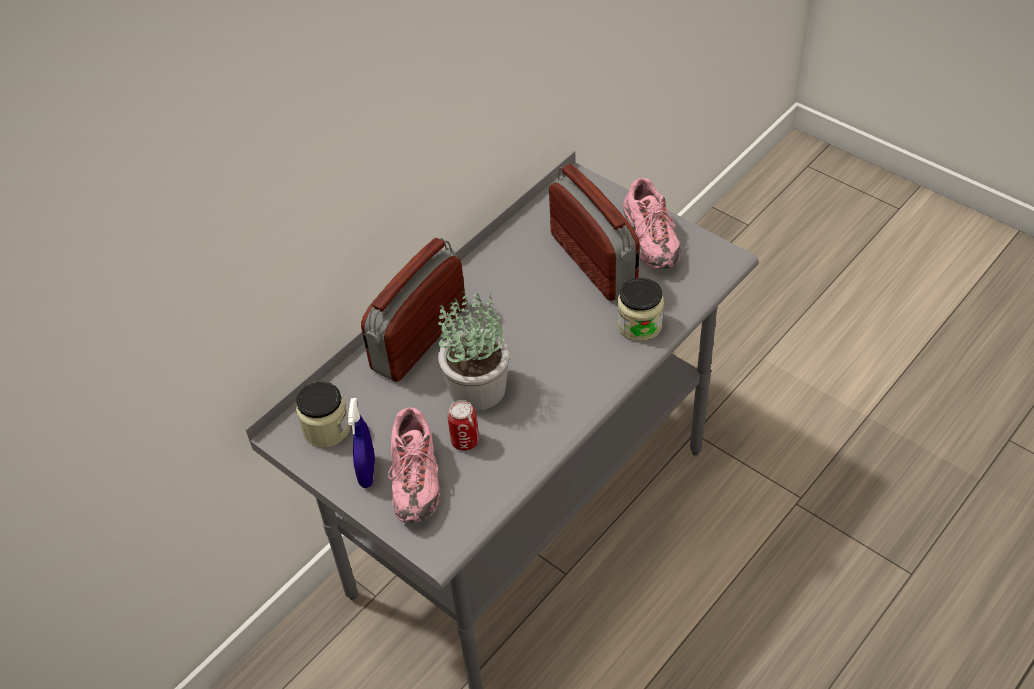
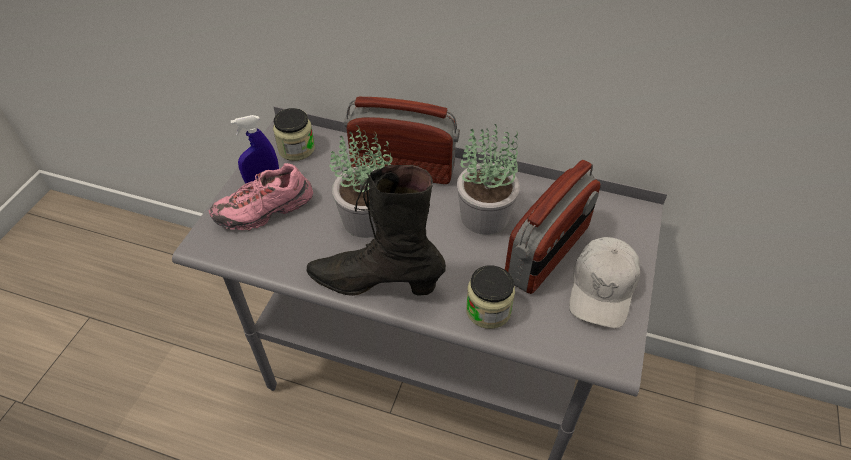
camera: 65 degrees right, 0 degrees up
can [447,400,479,451] -> none
pink shoe [623,178,680,269] -> white cap [569,237,640,328]
none -> black boot [306,165,446,296]
none -> potted plant [457,124,520,235]

